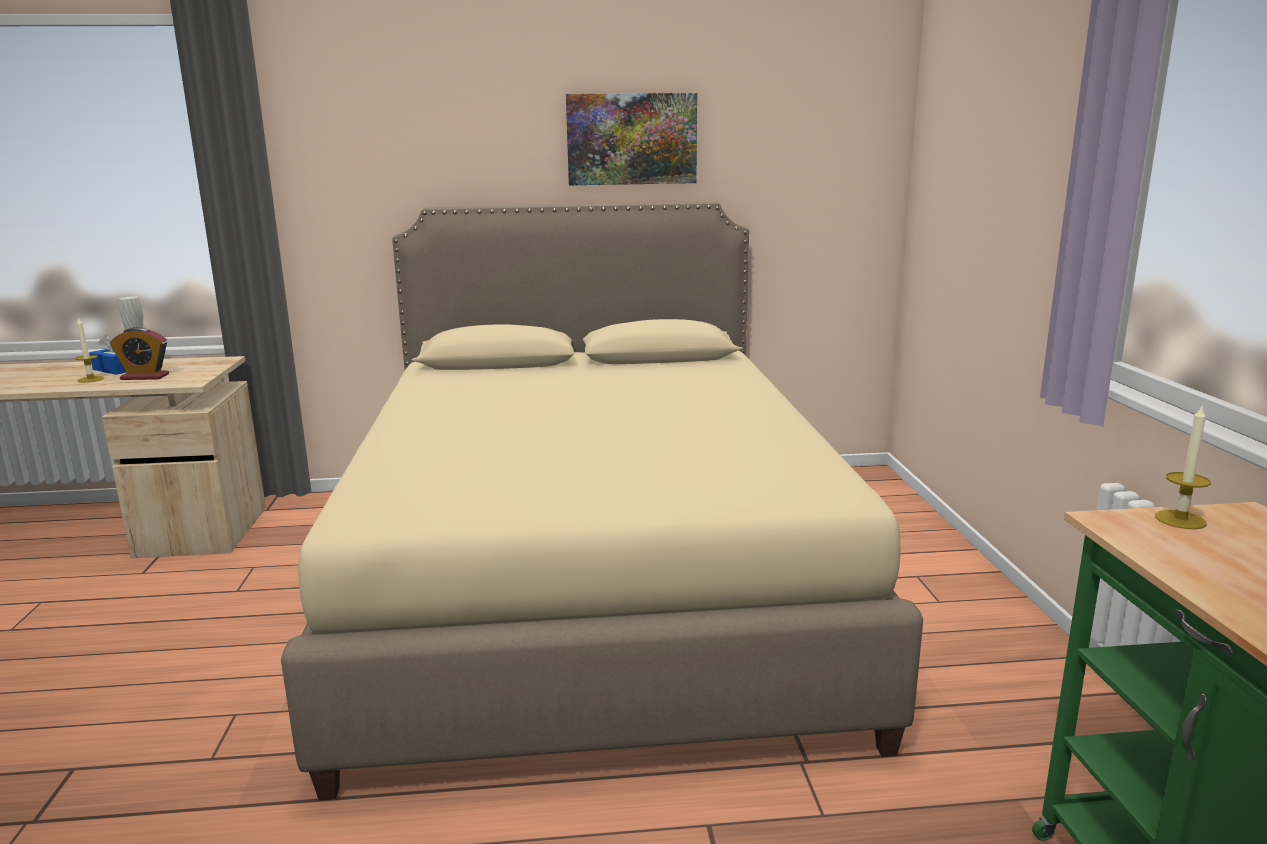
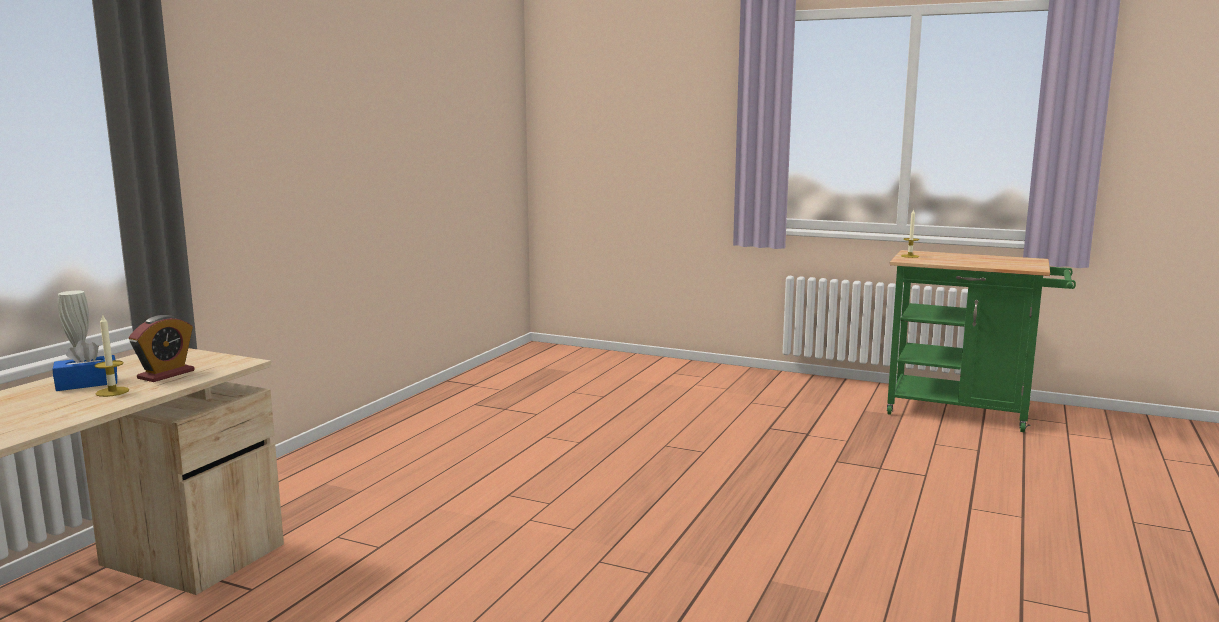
camera: 60 degrees left, 5 degrees down
beige bed [281,202,923,801] -> none
picture [566,93,697,185] -> none

